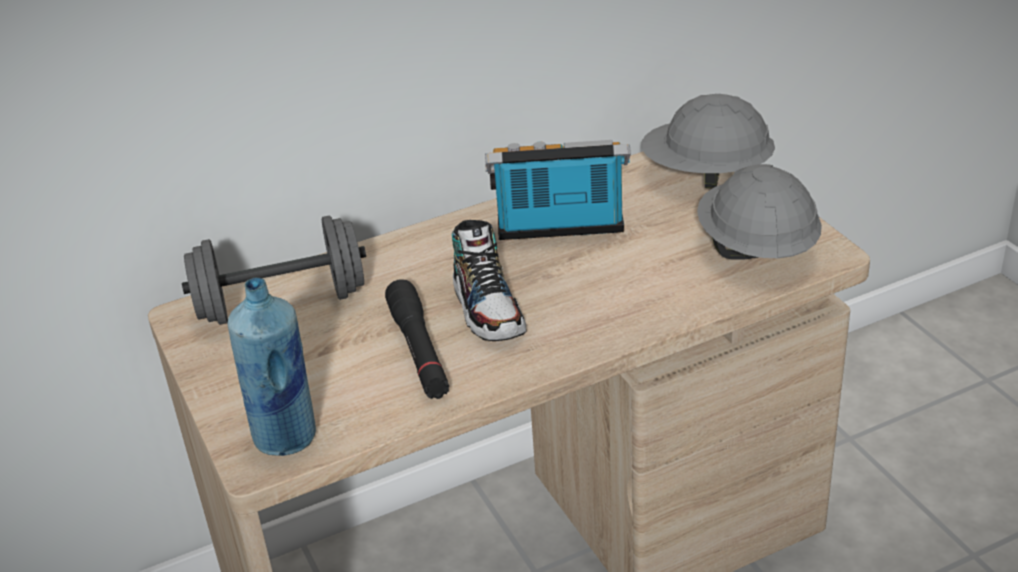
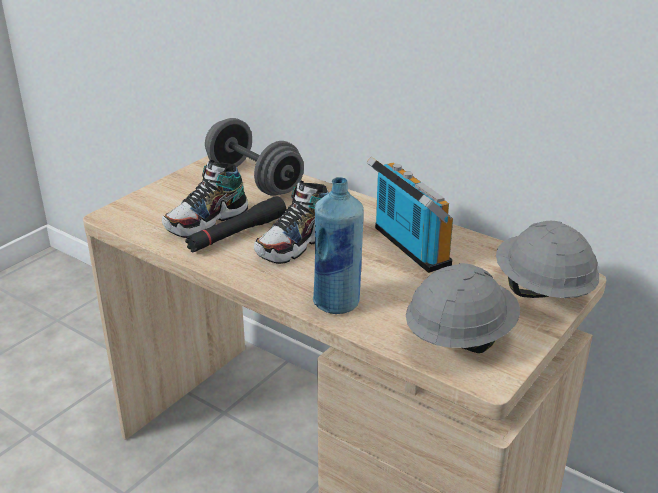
camera: 60 degrees right, 5 degrees down
blue bottle [227,278,316,456] -> blue bottle moved to [313,177,364,314]
none -> shoe [162,160,248,238]

